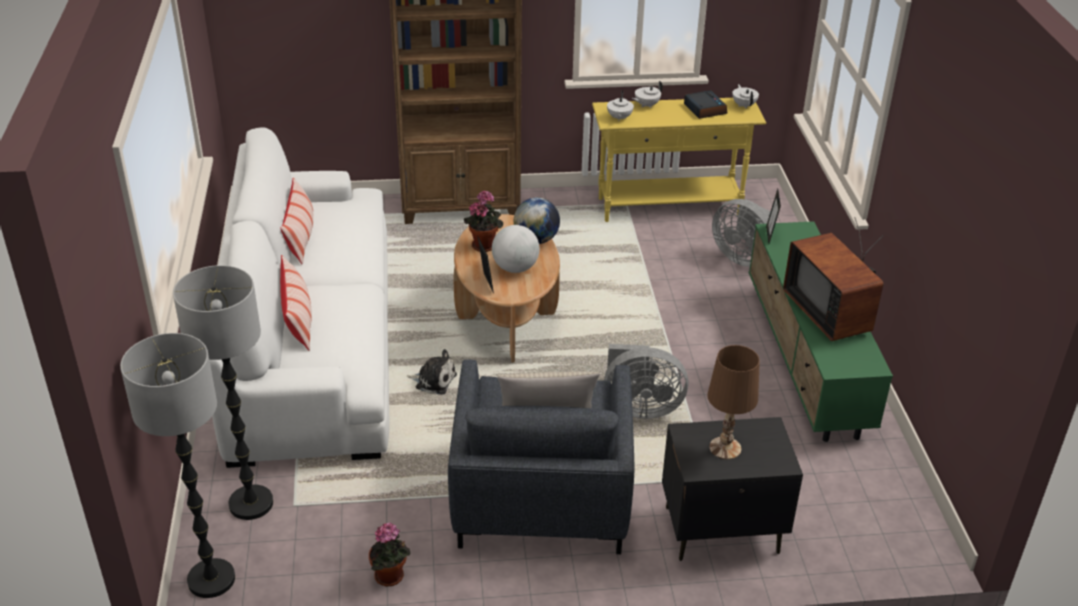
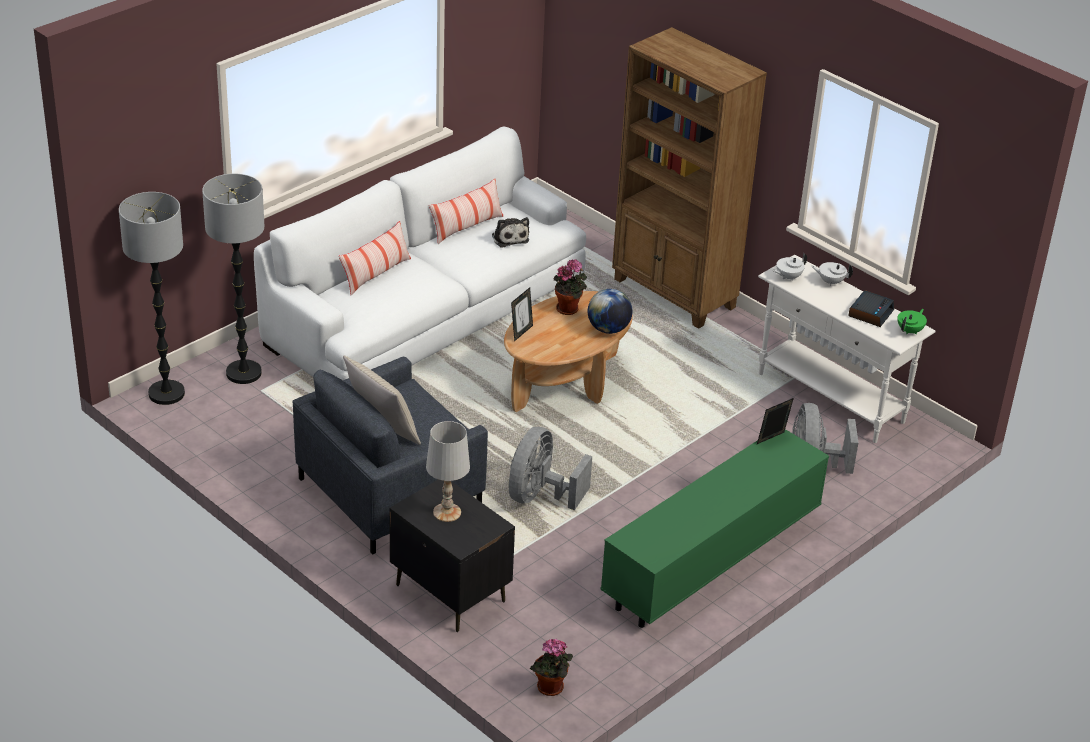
camera: 50 degrees right, 0 degrees up
potted plant [369,523,410,586] -> potted plant moved to [529,639,573,696]
plush toy [407,349,457,394] -> plush toy moved to [492,217,529,248]
globe [492,225,540,273] -> none
yellow console table [592,98,766,222] -> white console table [758,255,936,443]
grey fan [604,344,688,419] -> grey fan turned 60 degrees clockwise [509,427,592,510]
brown table lamp [707,345,760,460] -> white table lamp [426,421,470,522]
white teapot [732,84,759,109] -> green teapot [897,309,927,334]
television [783,218,883,341] -> none

